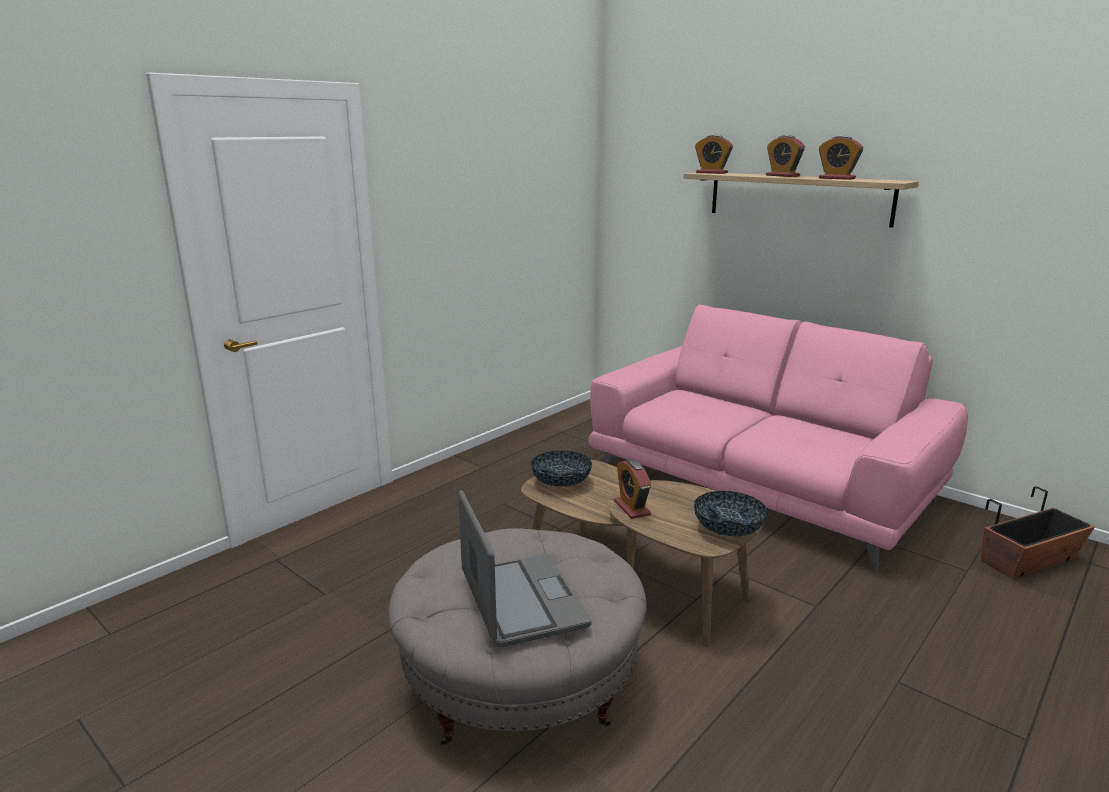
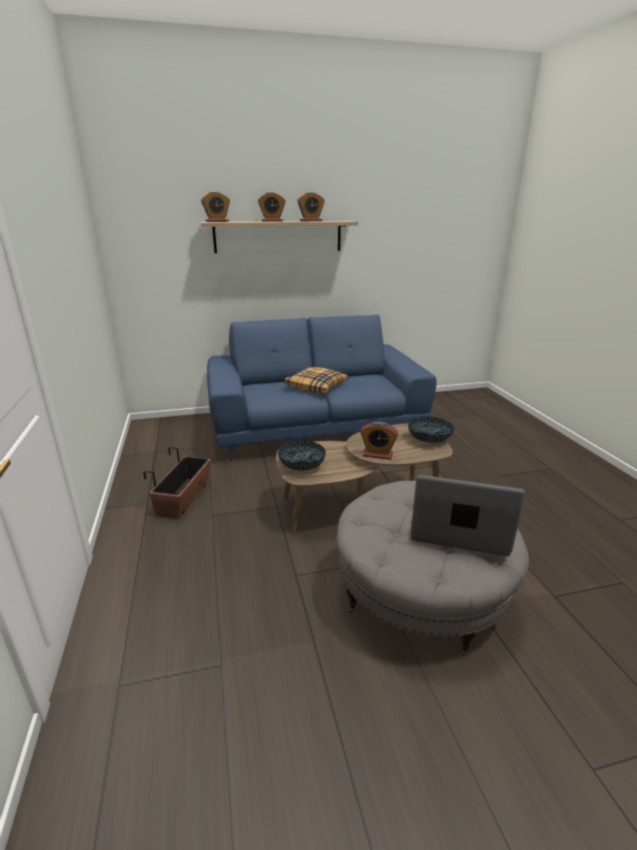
camera: 55 degrees left, 5 degrees up
pink sofa [588,305,968,572] -> blue sofa [207,315,437,462]
planter [981,486,1095,579] -> planter moved to [143,447,211,518]
none -> pillow [284,367,348,393]

